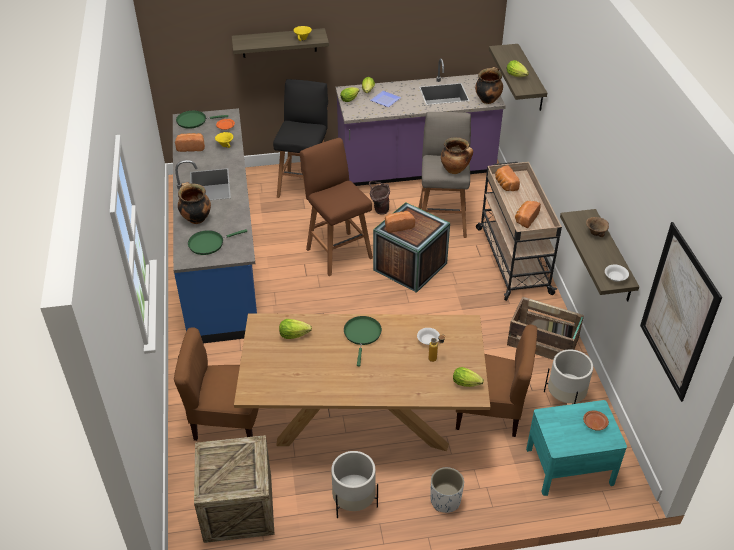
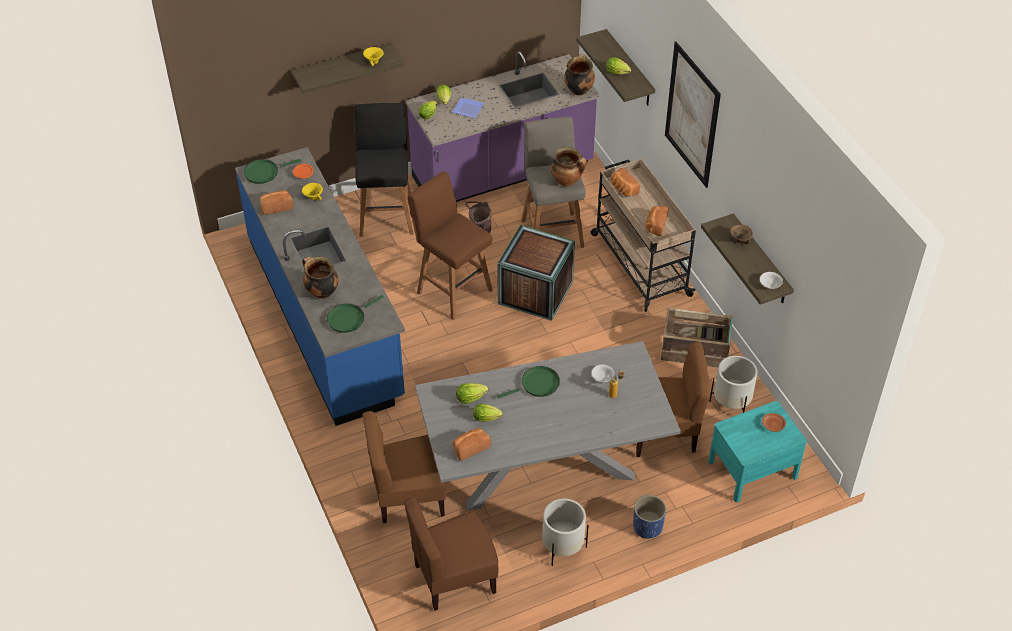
camera: 15 degrees left, 5 degrees up
crate [194,435,275,543] -> brown chair [404,497,499,611]
brown dining table [234,313,490,451] -> grey dining table [415,341,681,511]
green frying pan [344,316,382,366] -> green frying pan turned 75 degrees clockwise [497,366,560,399]
bread [385,211,415,233] -> bread moved to [453,428,491,460]
white planter [430,467,464,513] -> blue planter [633,495,666,539]
lettuce [453,367,484,387] -> lettuce moved to [473,404,503,422]
picture [640,222,722,402] -> picture moved to [665,42,721,188]

